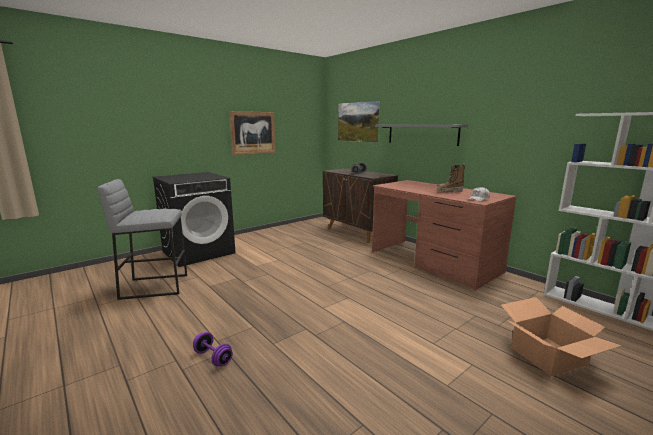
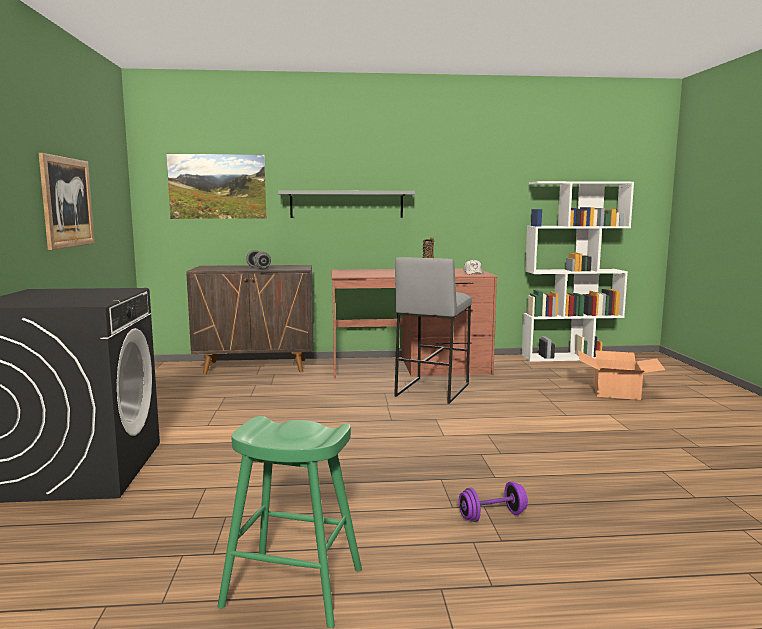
camera: 55 degrees left, 5 degrees down
grey stool [98,179,187,300] -> grey stool moved to [394,257,472,404]
none -> green stool [218,416,362,628]

